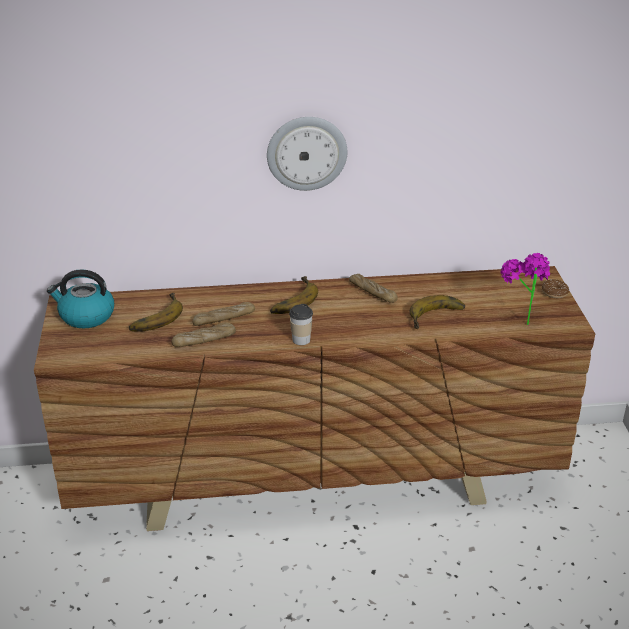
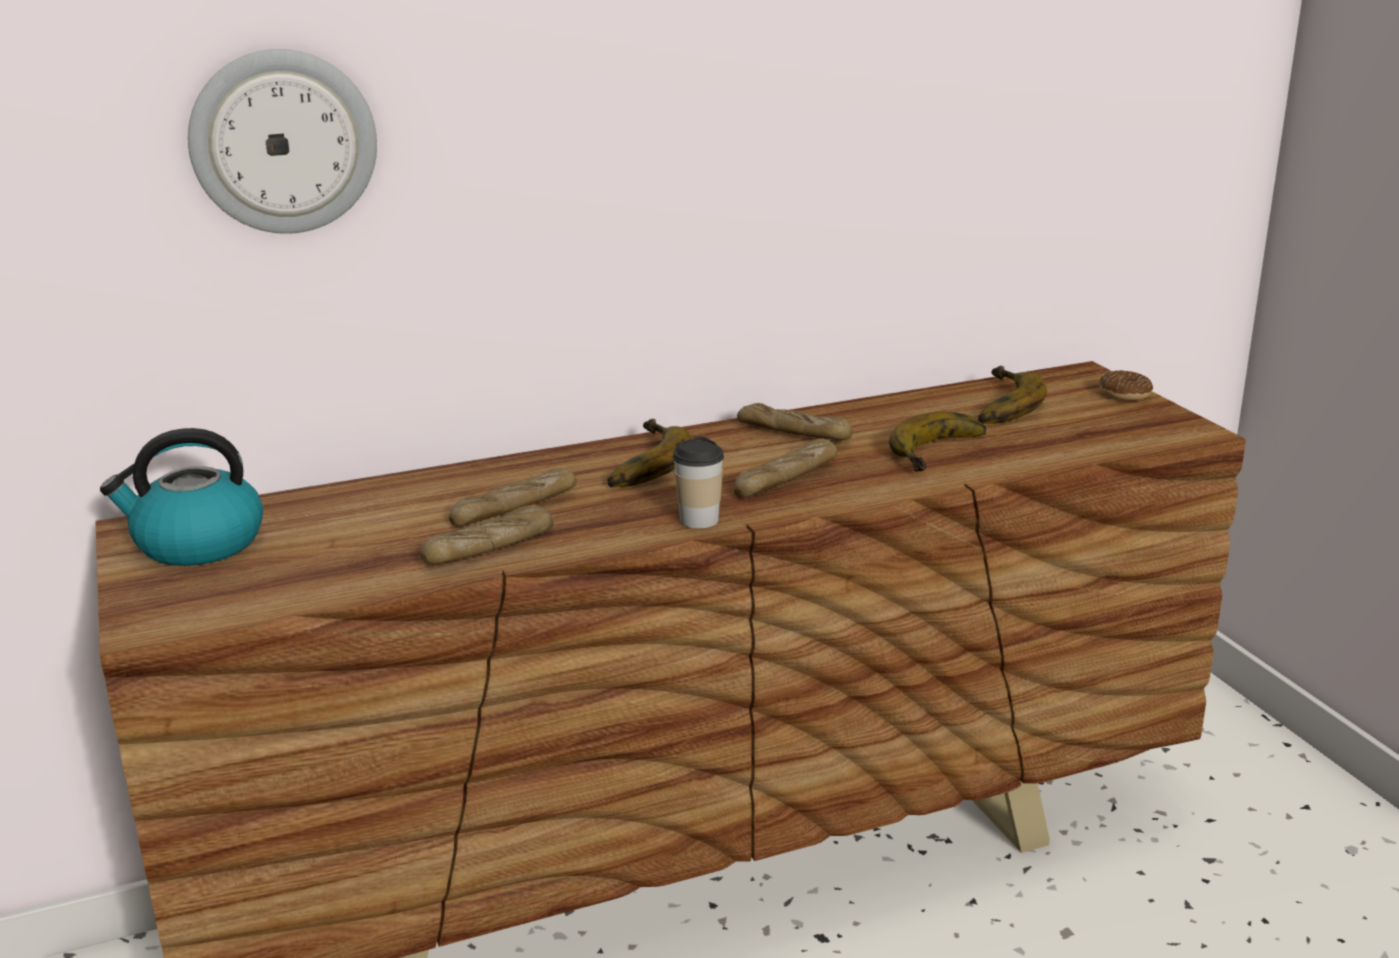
camera: 15 degrees left, 10 degrees down
banana [129,293,183,332] -> banana moved to [978,366,1047,424]
wall clock [267,117,347,191] -> wall clock moved to [188,49,377,234]
potted plant [501,253,550,325] -> none
none -> bread [734,438,837,498]

